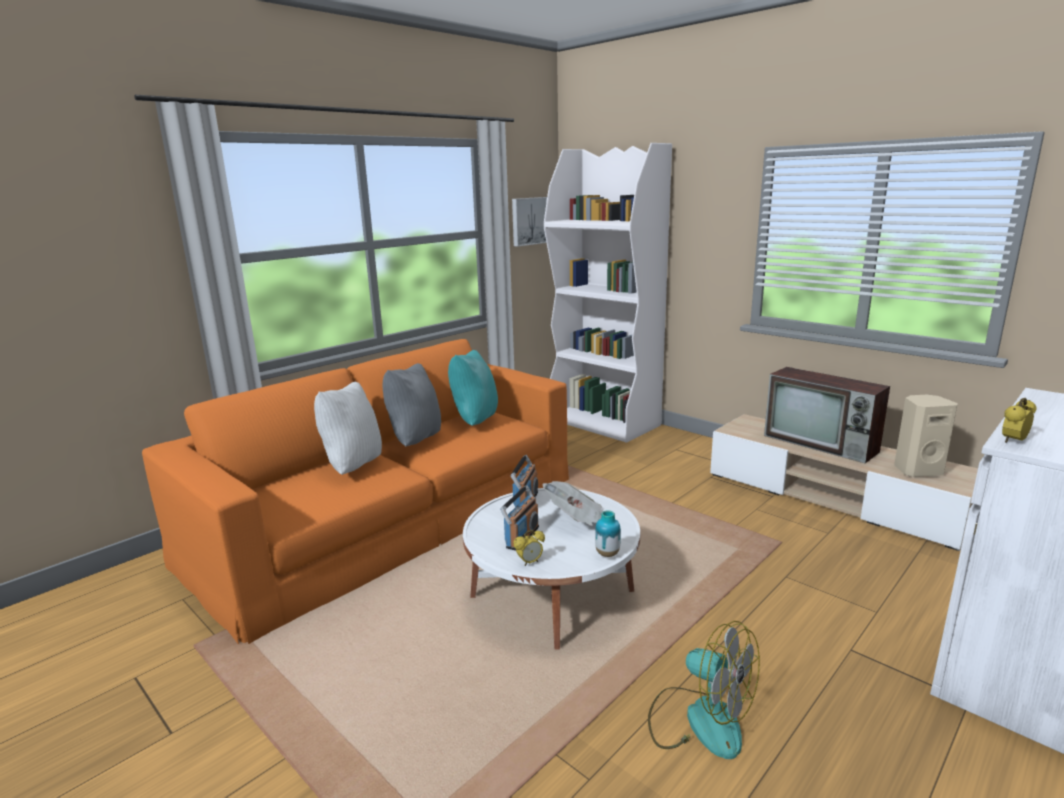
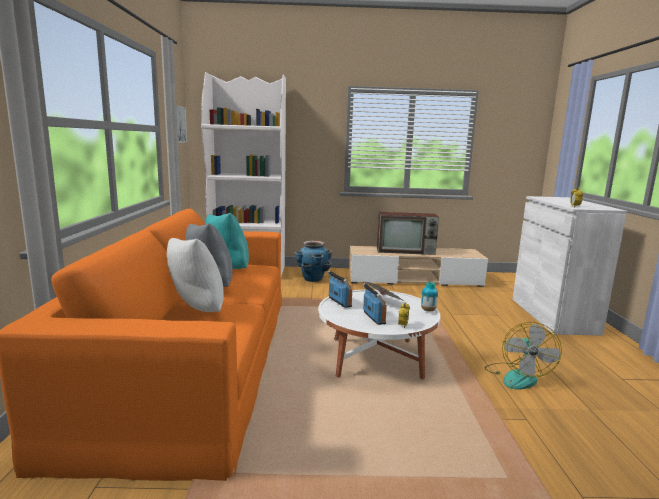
camera: 45 degrees left, 5 degrees down
fan [648,621,760,759] -> fan turned 105 degrees clockwise [485,322,562,390]
beige speaker [894,395,958,477] -> none
none -> planter [295,240,332,282]

